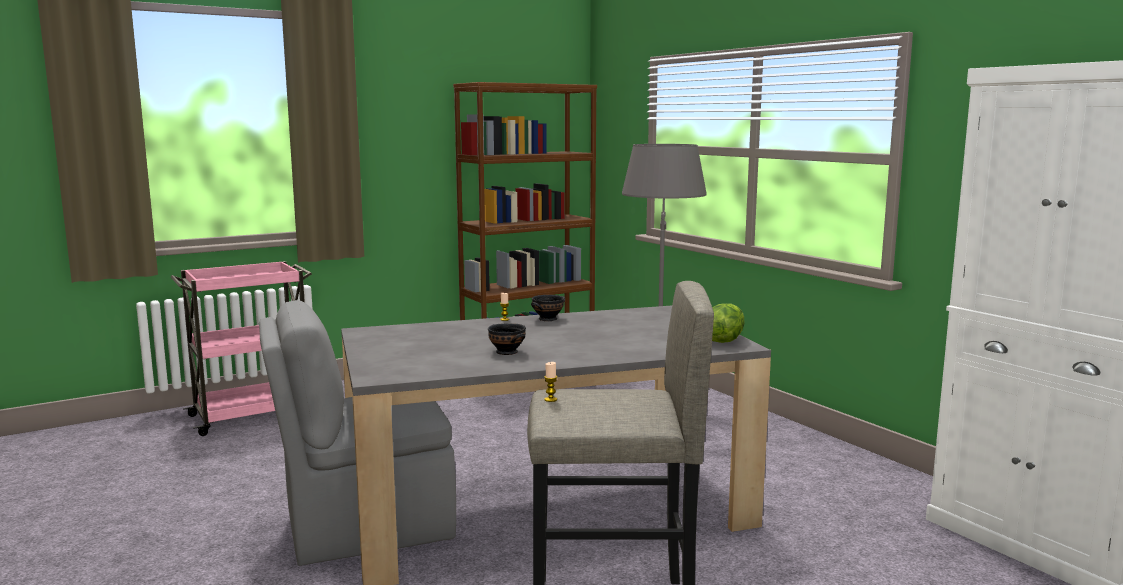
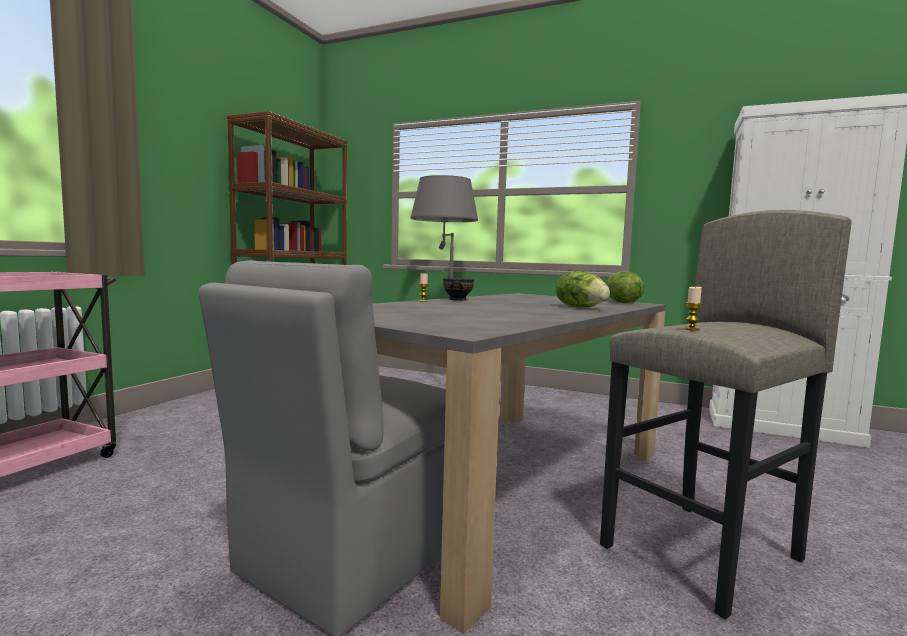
camera: 35 degrees left, 5 degrees down
black bowl [488,323,526,355] -> none
none -> lettuce [556,271,610,308]

